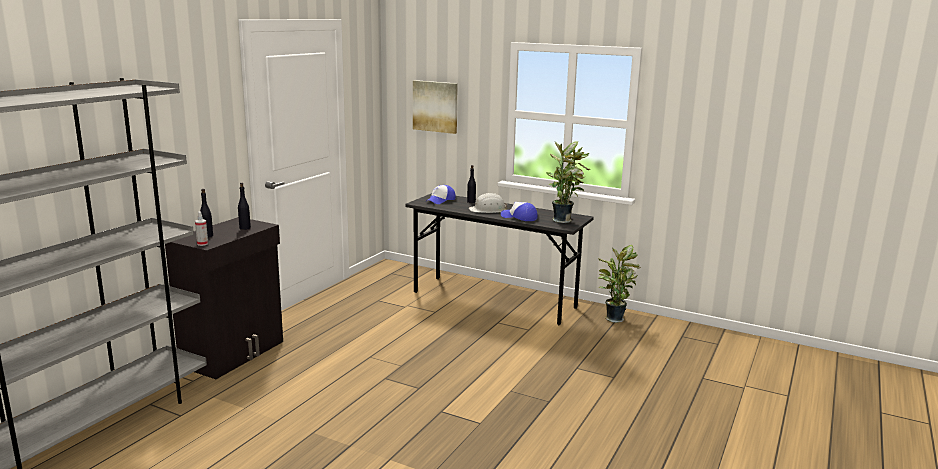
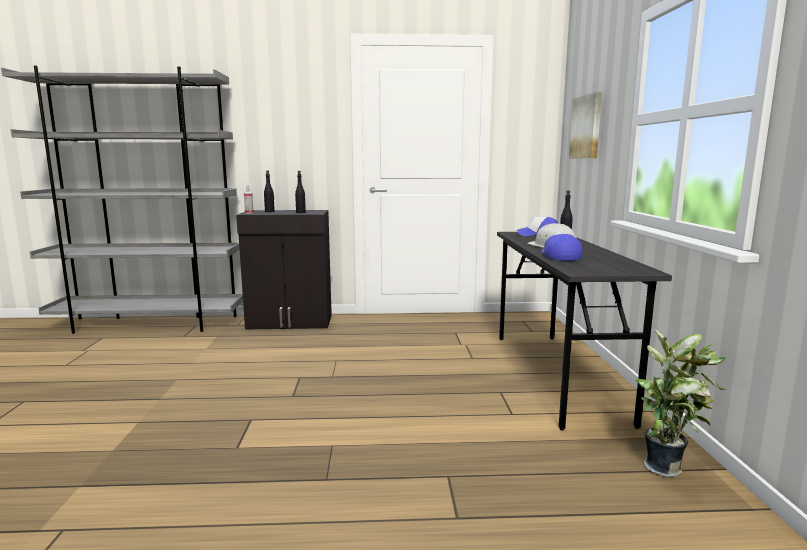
camera: 60 degrees right, 5 degrees down
potted plant [546,142,590,223] -> none

